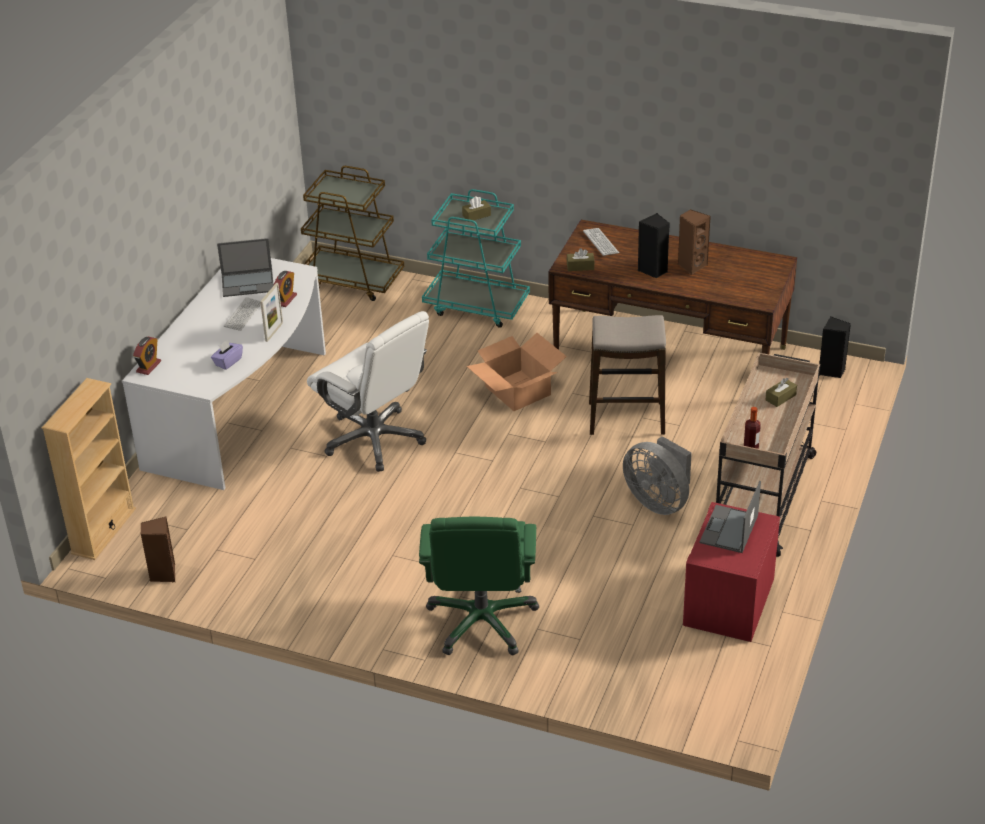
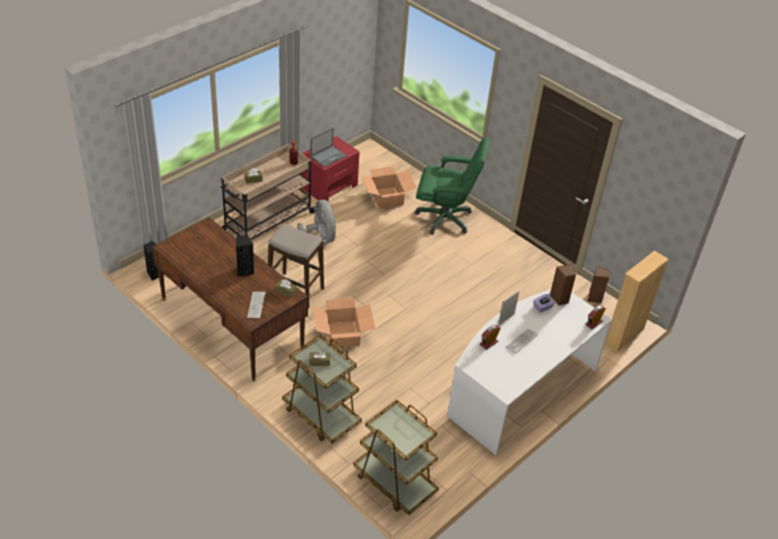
camera: 160 degrees left, 5 degrees up
laptop [217,238,274,297] -> none
white office chair [307,311,429,472] -> none
green office chair [419,517,539,655] -> green office chair turned 75 degrees clockwise [415,137,489,235]
turquoise cart [422,189,530,328] -> brown cart [282,334,362,443]
brown speaker [678,209,711,275] -> brown speaker moved to [550,264,576,305]
none -> cardboard box [361,166,417,209]

